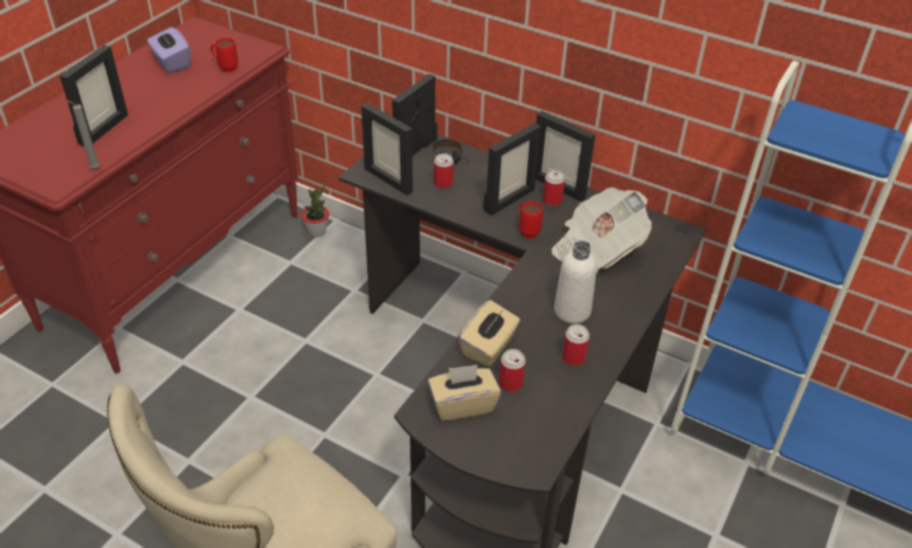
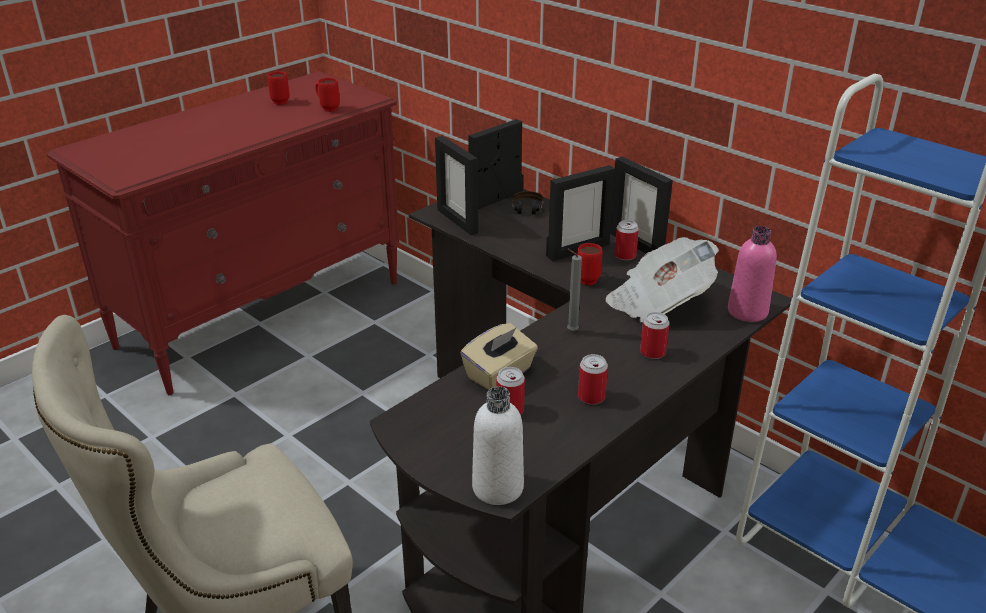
camera: 15 degrees right, 10 degrees down
picture frame [60,45,128,147] -> none
grey candle [65,100,100,169] -> grey candle moved to [567,248,582,331]
purple tissue box [147,26,191,73] -> red mug [267,71,290,105]
potted plant [301,186,329,237] -> none
beige tissue box [428,365,501,421] -> none
can [434,153,454,189] -> can moved to [640,312,669,359]
white bottle [554,241,597,324] -> white bottle moved to [472,387,524,505]
none -> pink bottle [728,226,777,322]

